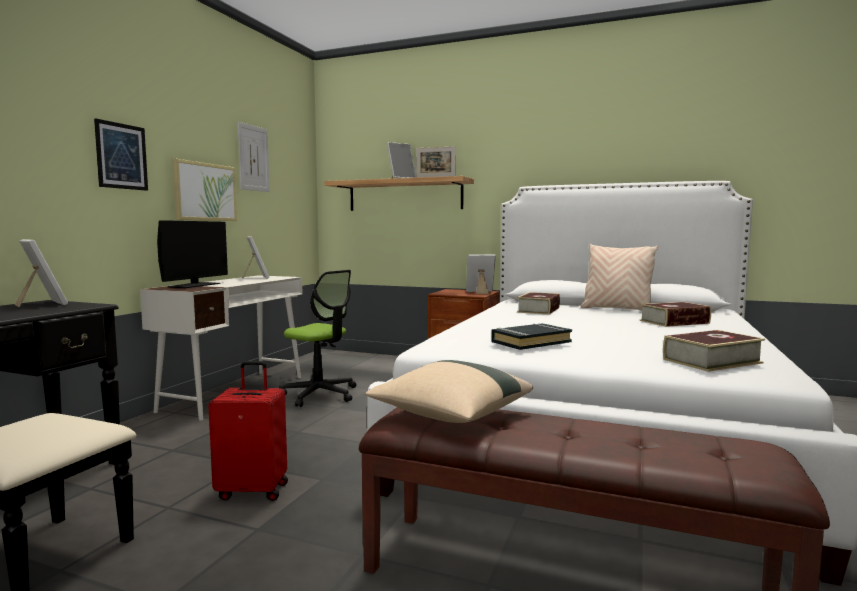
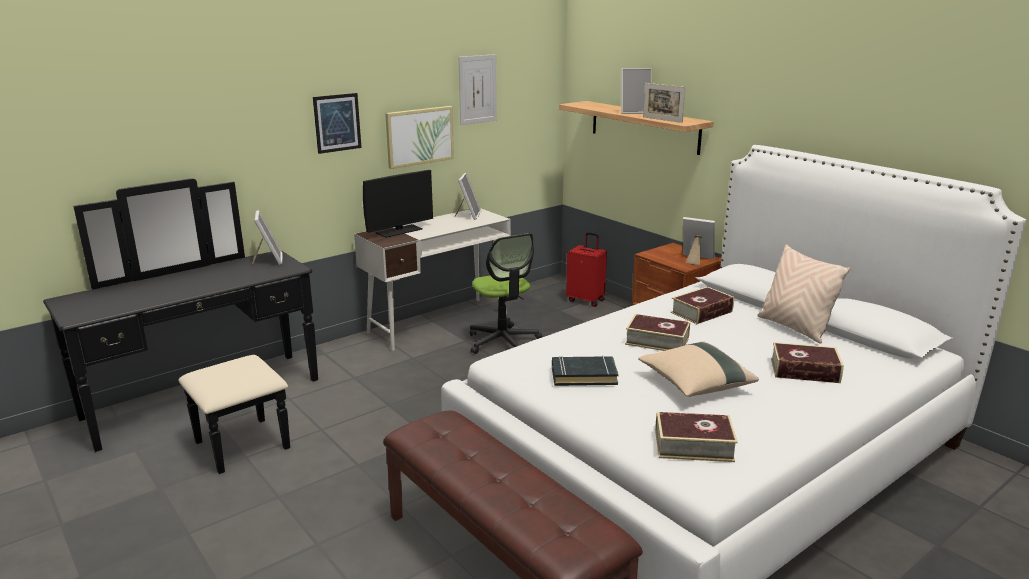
camera: 30 degrees right, 15 degrees up
red suitcase [208,361,288,501] -> red suitcase moved to [566,232,607,307]
beige pillow [365,360,533,423] -> beige pillow moved to [638,342,759,397]
none -> book [625,314,690,351]

